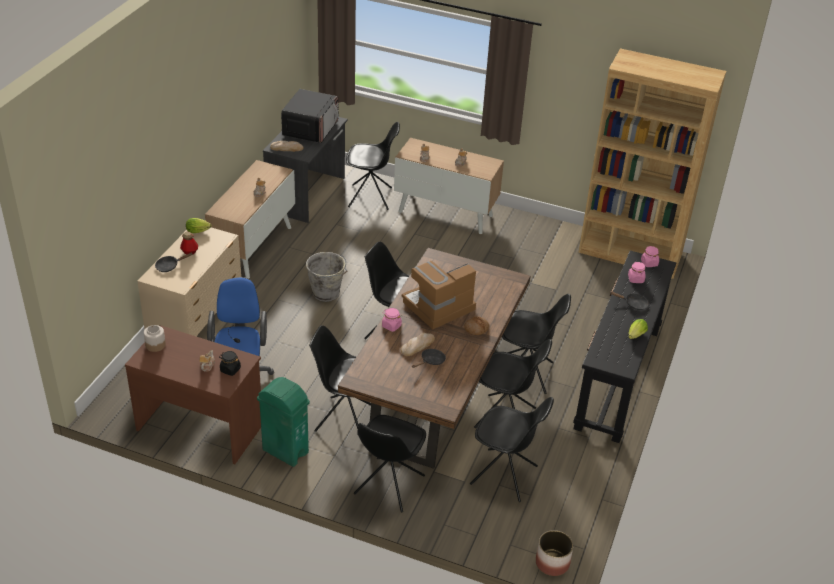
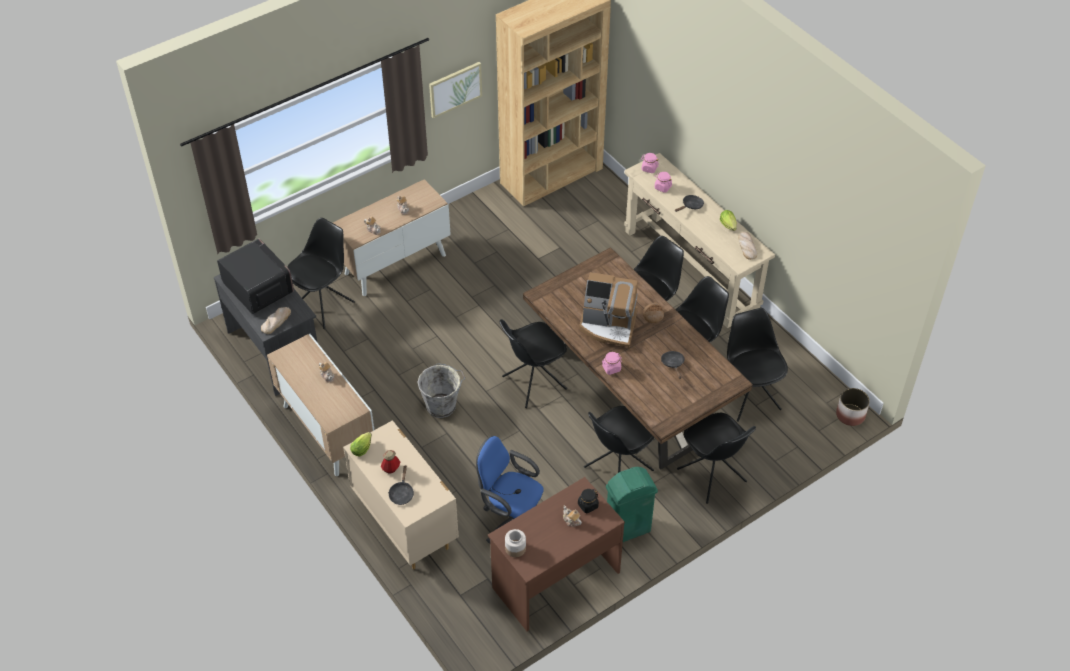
camera: 55 degrees left, 10 degrees up
bread [400,333,435,356] -> bread moved to [738,232,757,260]
coffee machine [402,261,476,329] -> coffee machine turned 75 degrees counterclockwise [579,272,638,349]
black chair [470,397,554,502] -> black chair turned 75 degrees counterclockwise [727,308,788,422]
black console table [573,251,676,443] -> beige console table [624,153,775,328]
none -> picture [429,62,482,119]

